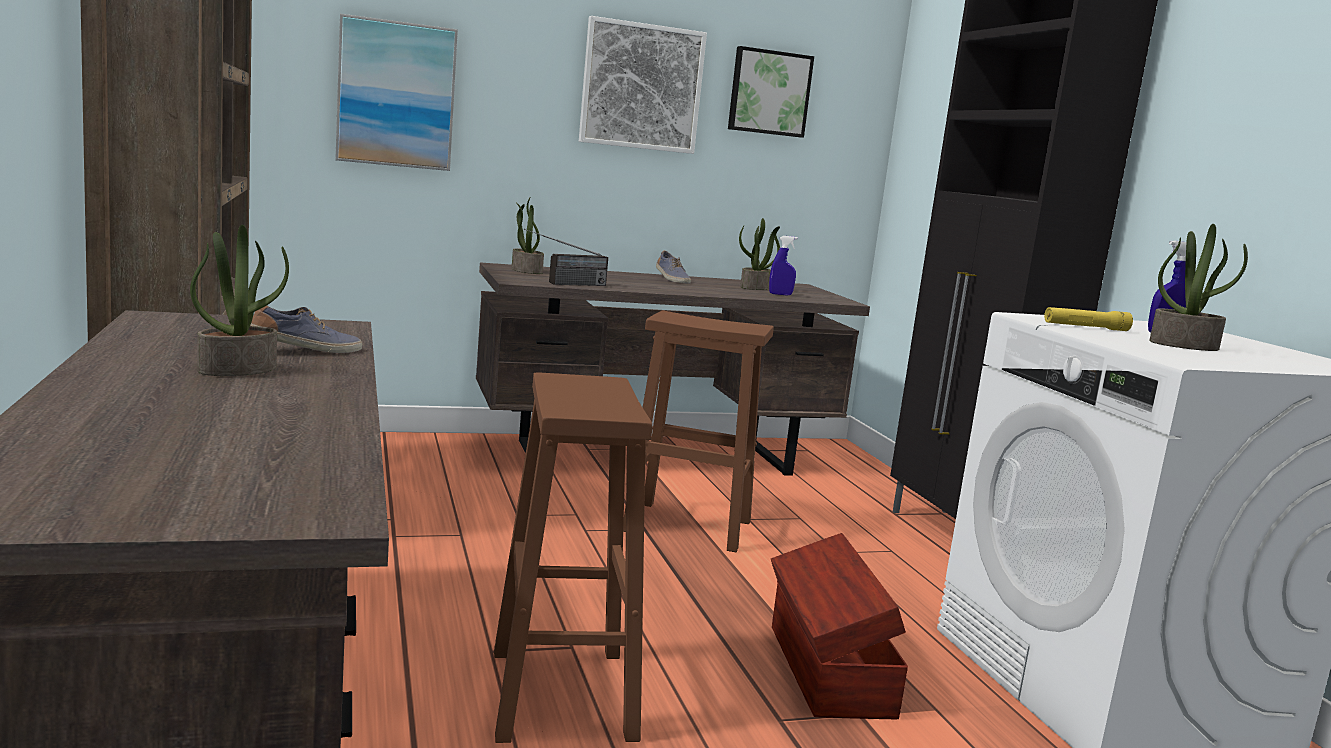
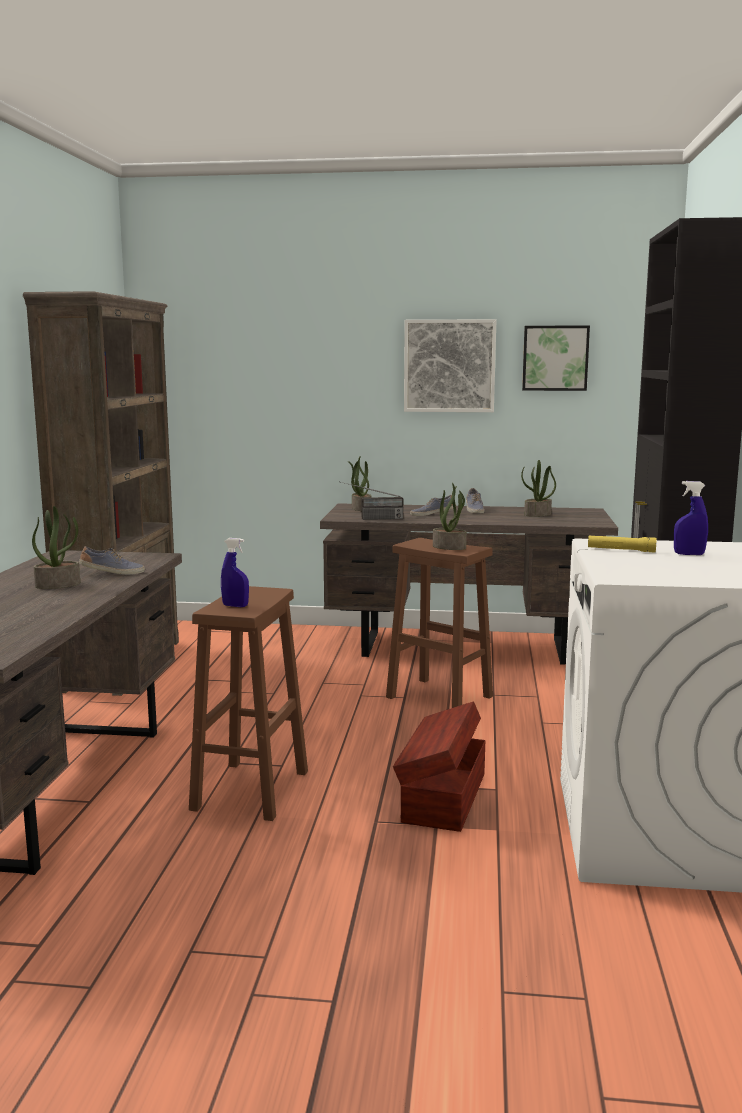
camera: 25 degrees right, 0 degrees up
picture [335,14,458,171] -> none
blue spray bottle [769,236,798,295] -> blue spray bottle moved to [221,538,249,607]
potted plant [1149,224,1248,351] -> potted plant moved to [433,483,467,550]
none -> shoe [410,495,456,516]

